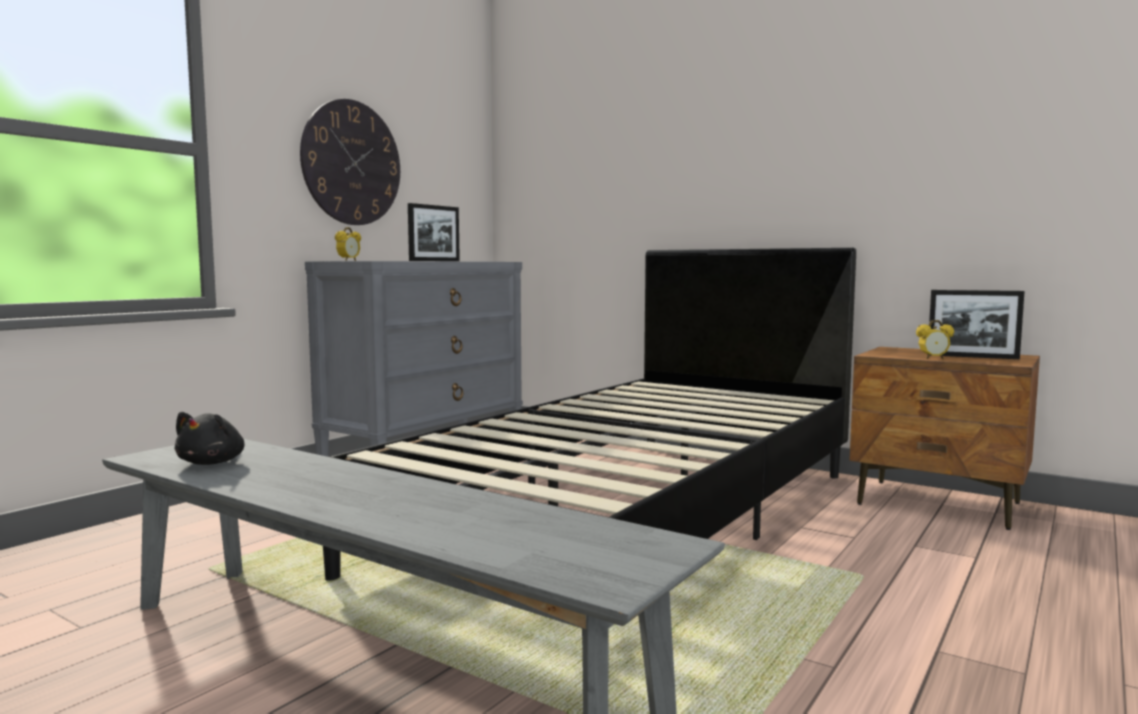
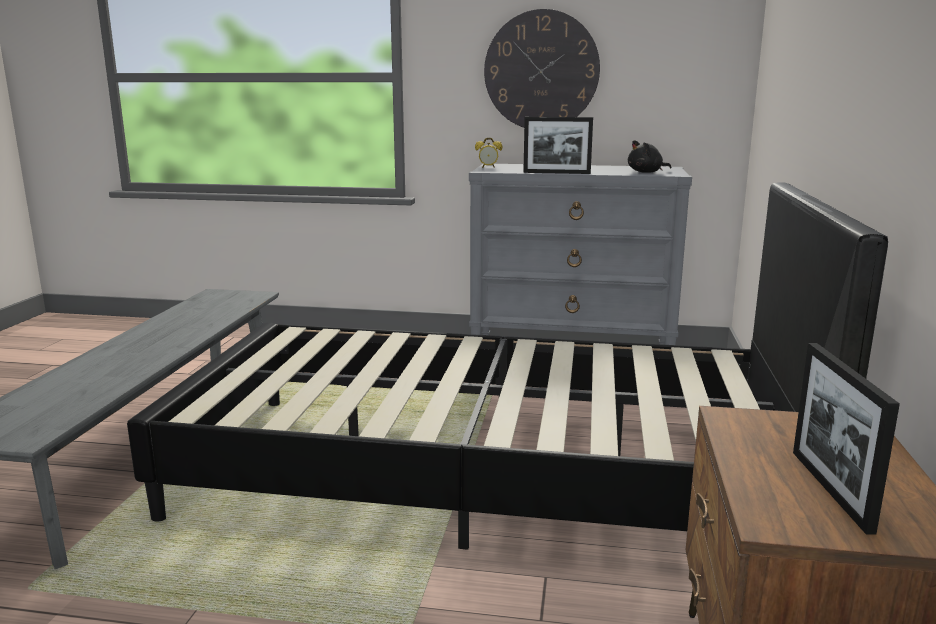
camera: 65 degrees right, 10 degrees up
black plush toy [174,412,244,465] -> black plush toy moved to [628,140,671,173]
alarm clock [916,320,954,359] -> none

